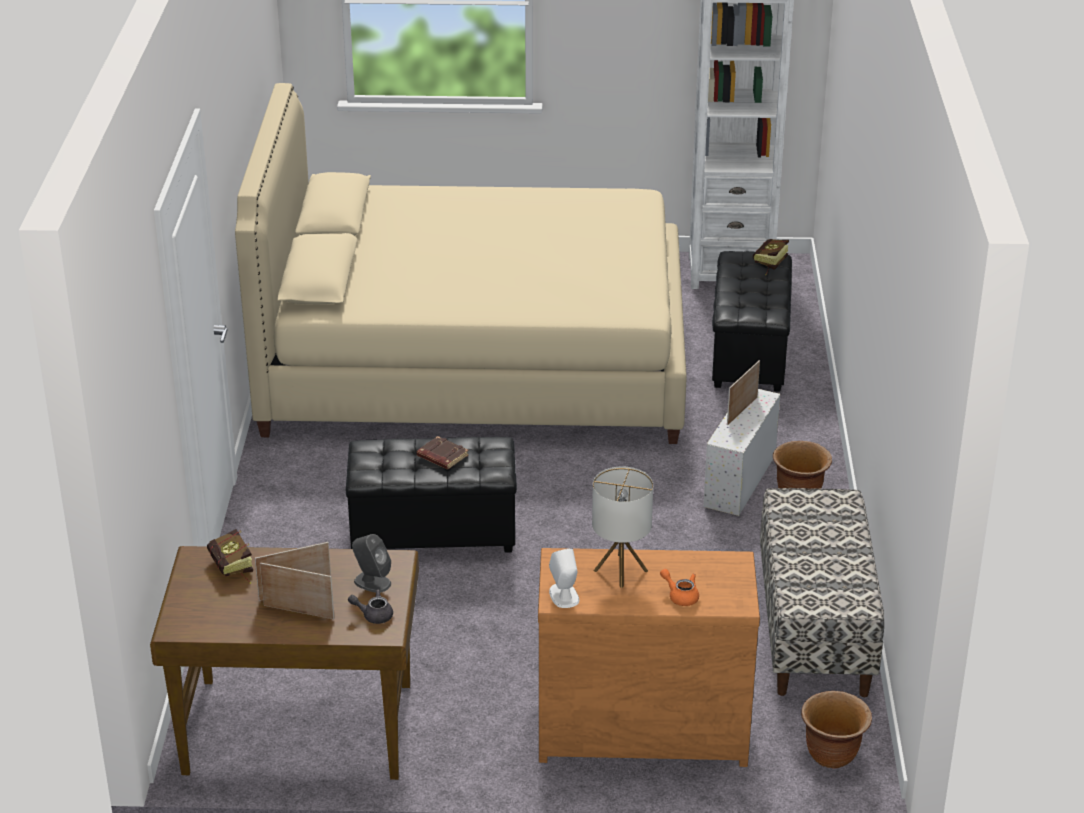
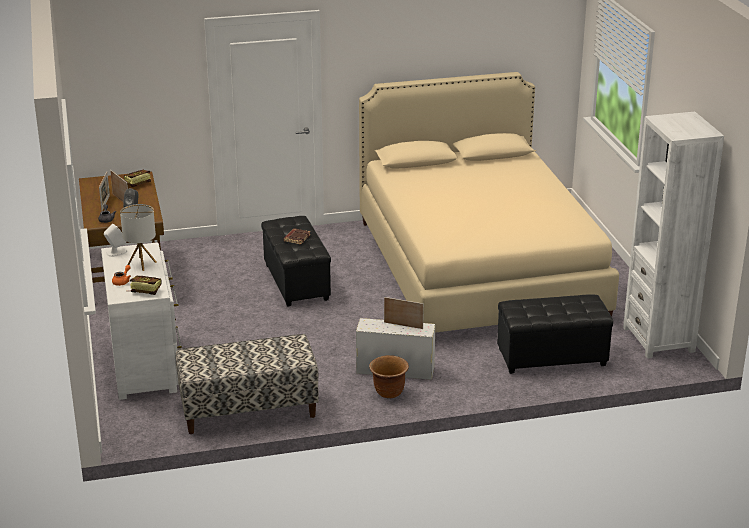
camera: 75 degrees right, 5 degrees down
brown dresser [538,548,760,767] -> white dresser [101,242,182,400]
book [753,239,789,275] -> book moved to [130,276,162,295]
brown planter [801,691,872,768] -> none

